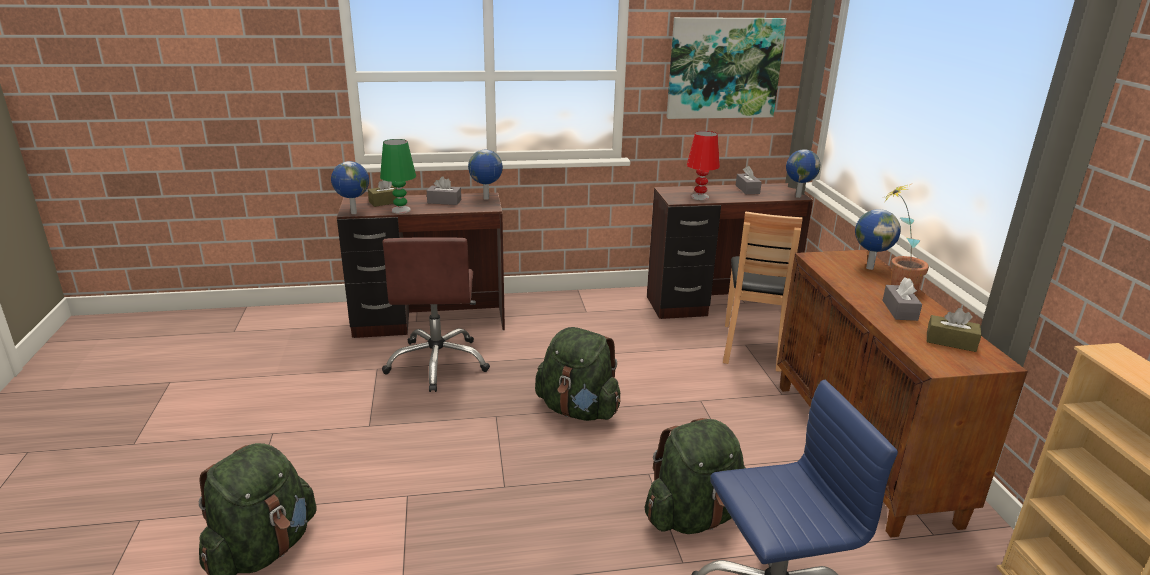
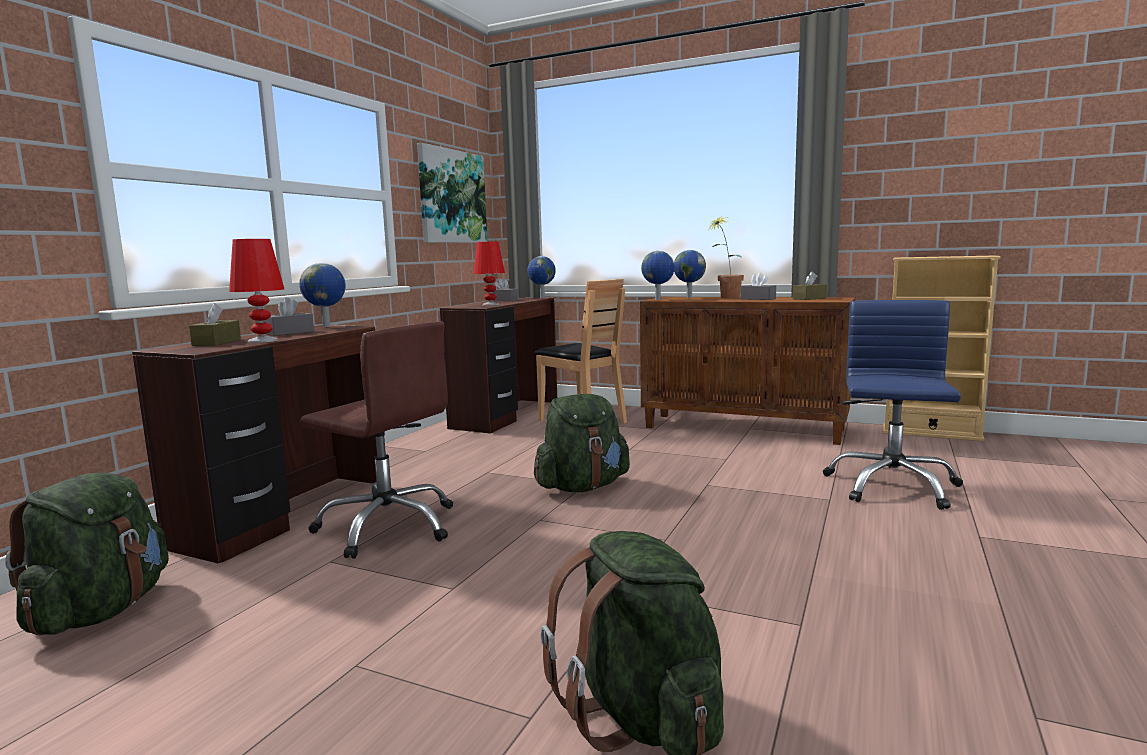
camera: 55 degrees left, 15 degrees down
globe [331,161,369,214] -> globe moved to [641,251,675,300]
green table lamp [380,139,416,214] -> red table lamp [229,239,284,343]
green backpack [645,418,745,534] -> green backpack moved to [5,473,169,636]

